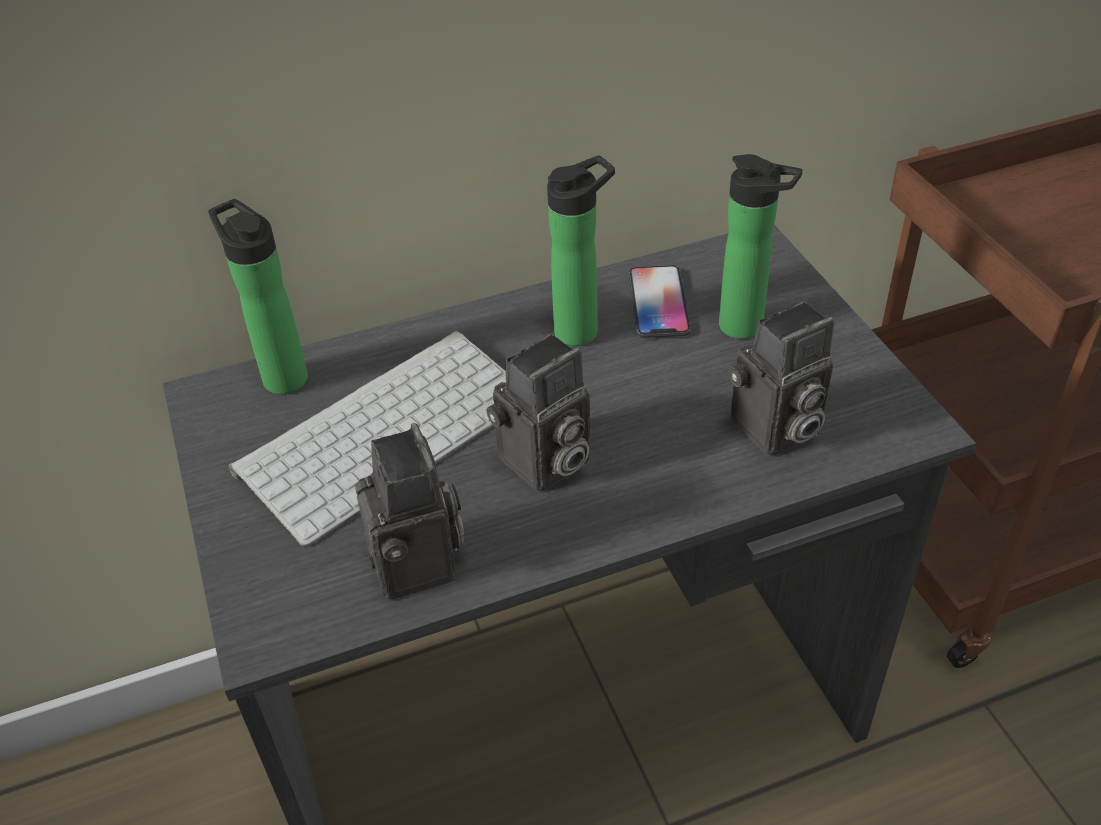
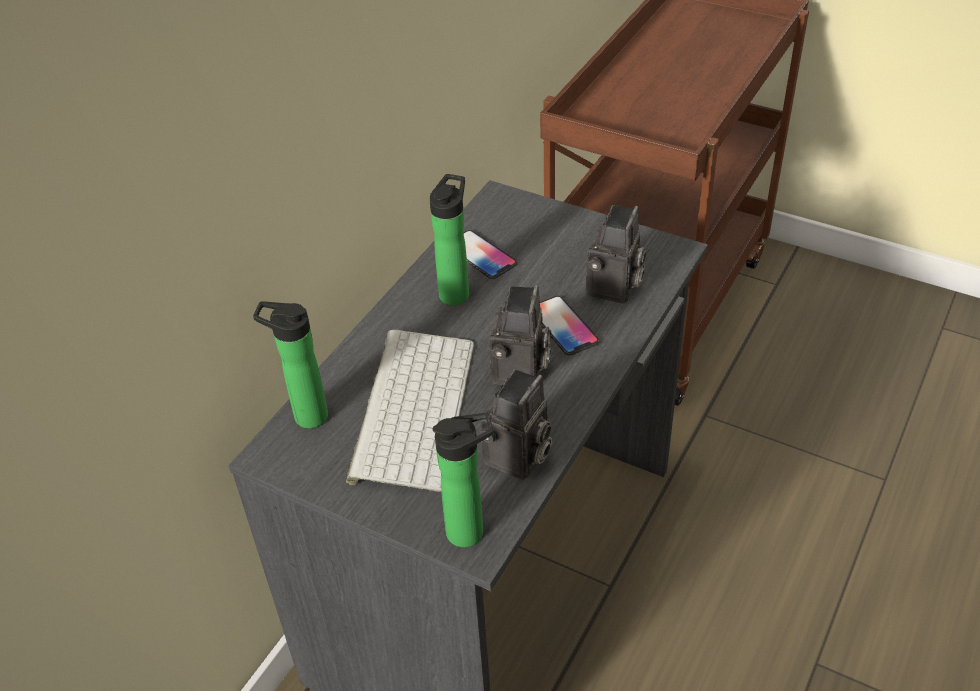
camera: 40 degrees left, 0 degrees up
camera [355,423,464,600] -> camera turned 90 degrees clockwise [480,369,552,480]
bottle [719,154,803,339] -> bottle moved to [433,412,493,547]
none -> phone [540,296,600,356]

